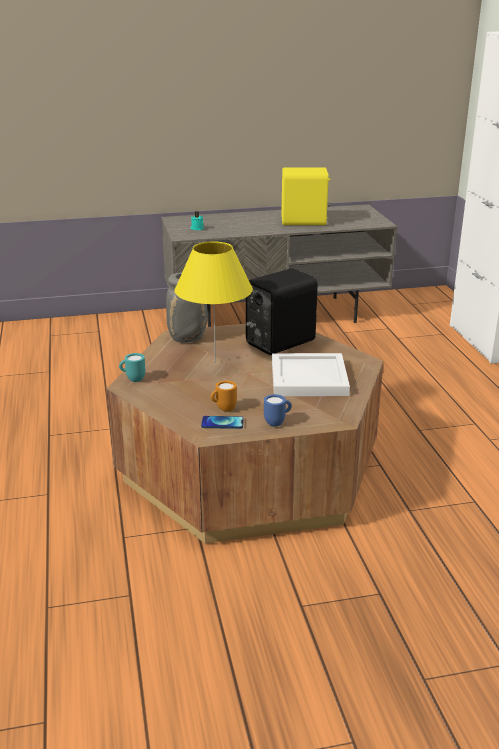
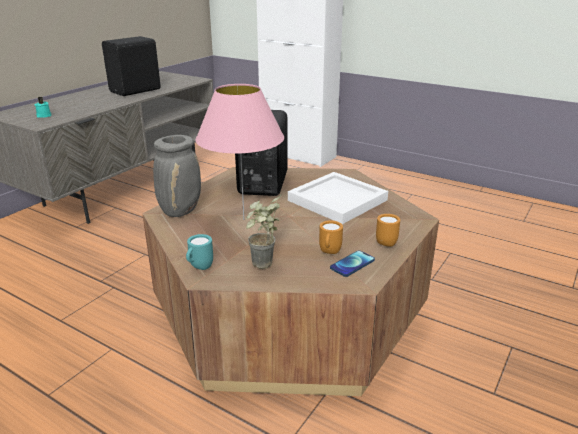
camera: 45 degrees left, 0 degrees up
yellow table lamp [174,241,253,363] -> pink table lamp [195,84,284,220]
blue mug [264,394,292,427] -> orange mug [376,214,400,247]
yellow speaker [281,167,331,225] -> black speaker [102,36,161,96]
none -> potted plant [246,194,281,269]

